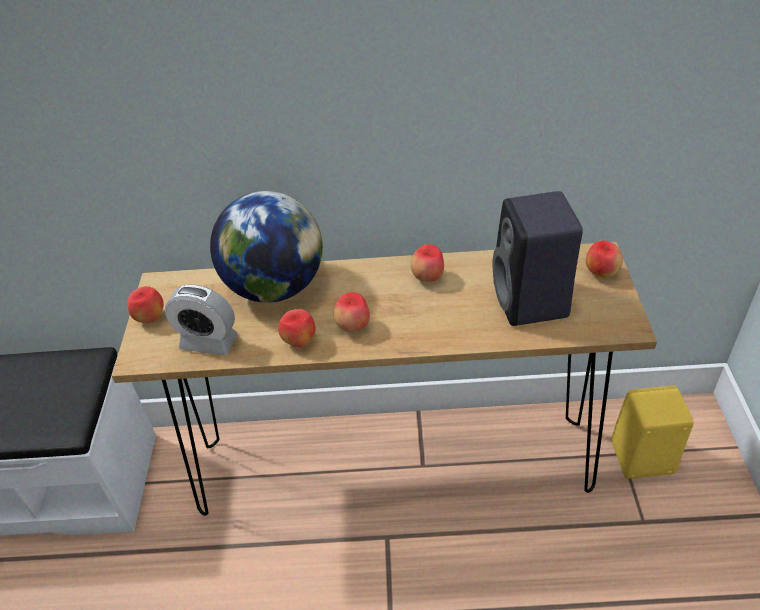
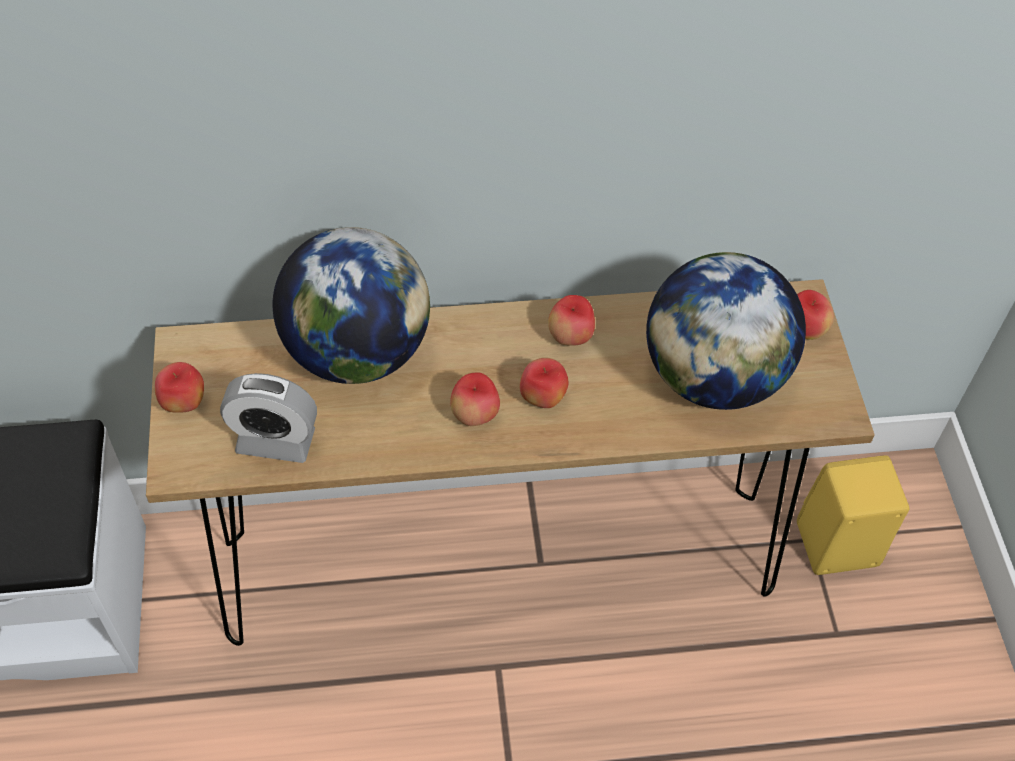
camera: 10 degrees left, 10 degrees up
apple [278,309,316,347] -> apple moved to [520,358,568,408]
black speaker [493,191,583,326] -> globe [646,252,806,410]

